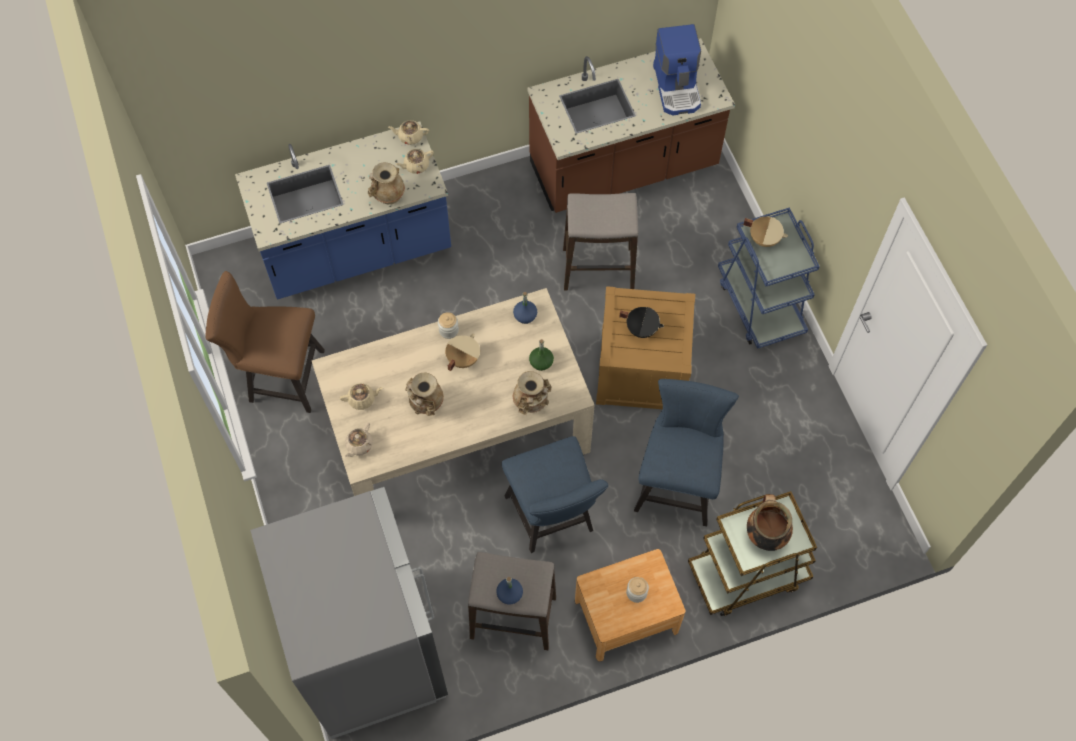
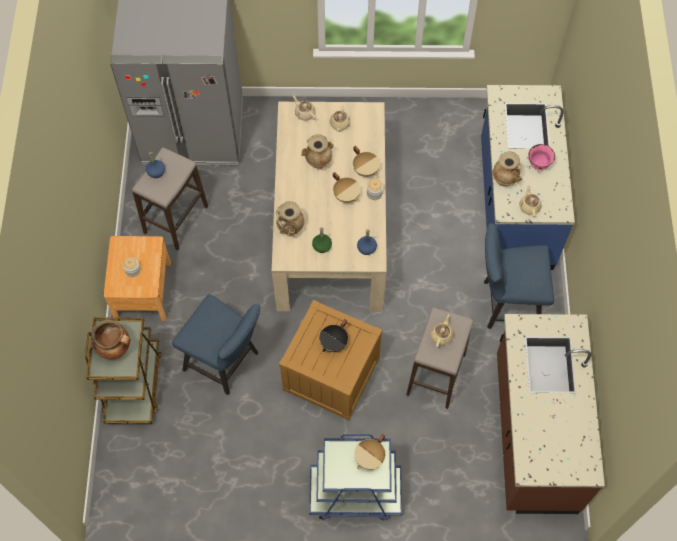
camera: 110 degrees right, 0 degrees up
brown chair [206,271,325,413] -> none
beige teapot [388,120,429,145] -> beige teapot moved to [430,314,453,348]
blue chair [502,436,609,553] -> blue chair moved to [484,223,554,329]
coffee machine [653,24,701,116] -> none
none -> beige cooking pot [353,146,380,177]
none -> pink bowl [527,144,555,172]

